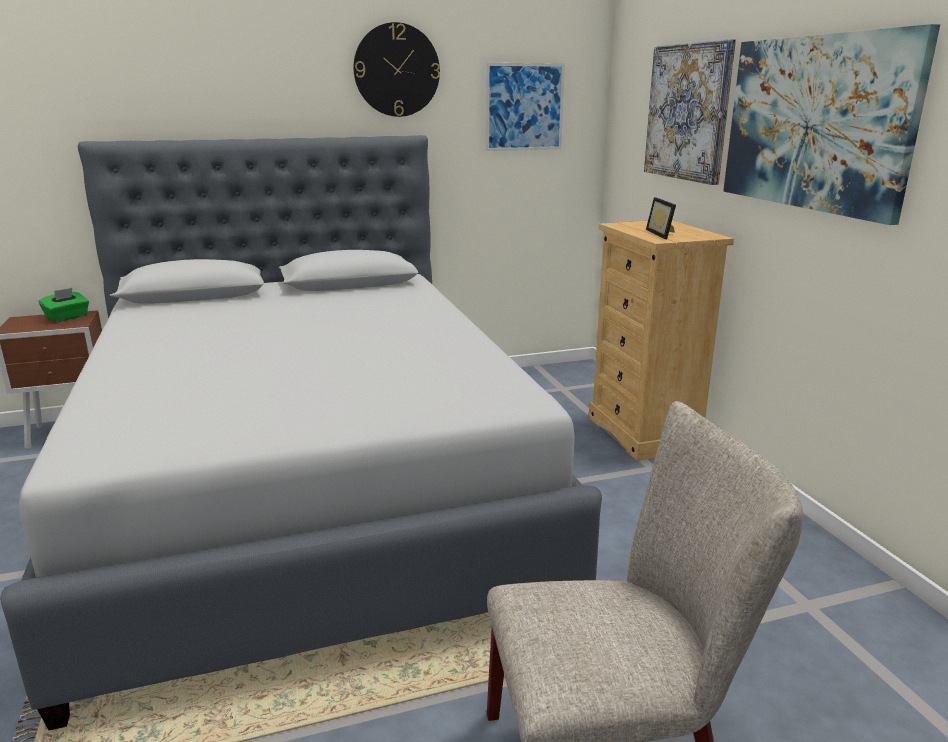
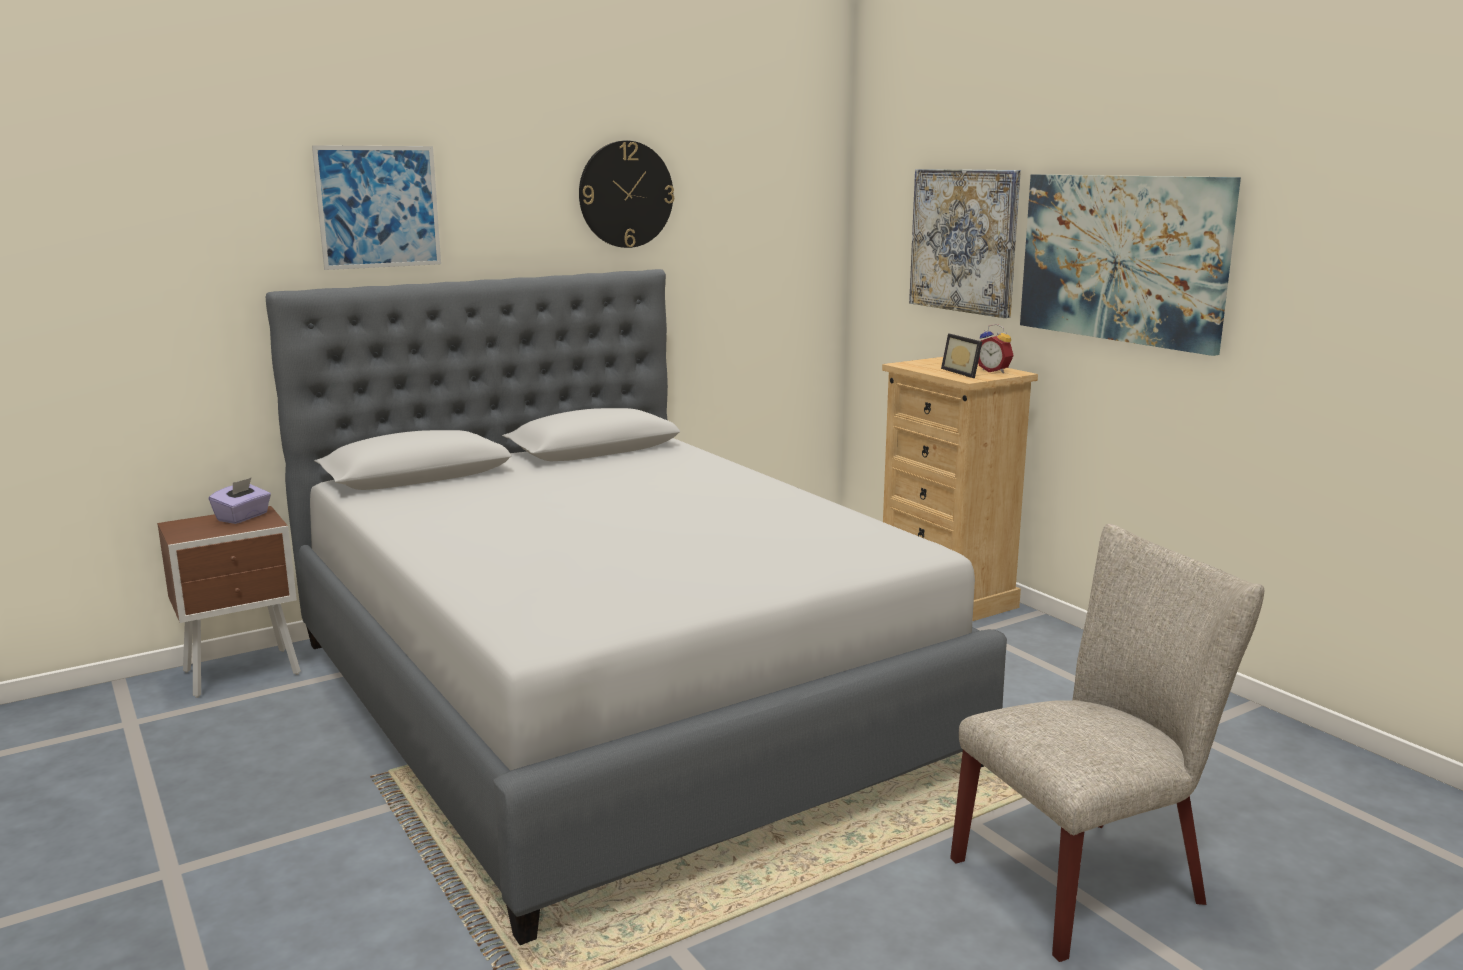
camera: 15 degrees left, 5 degrees down
green tissue box [38,288,89,322] -> purple tissue box [209,477,271,524]
picture [486,63,565,151] -> picture moved to [312,145,441,270]
none -> alarm clock [978,324,1014,373]

